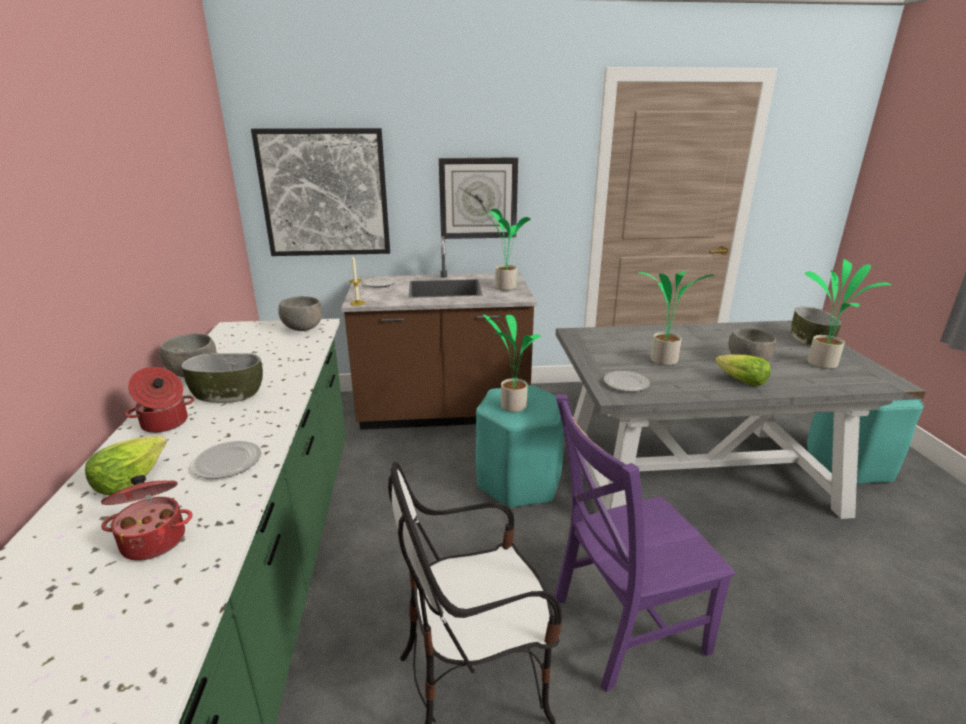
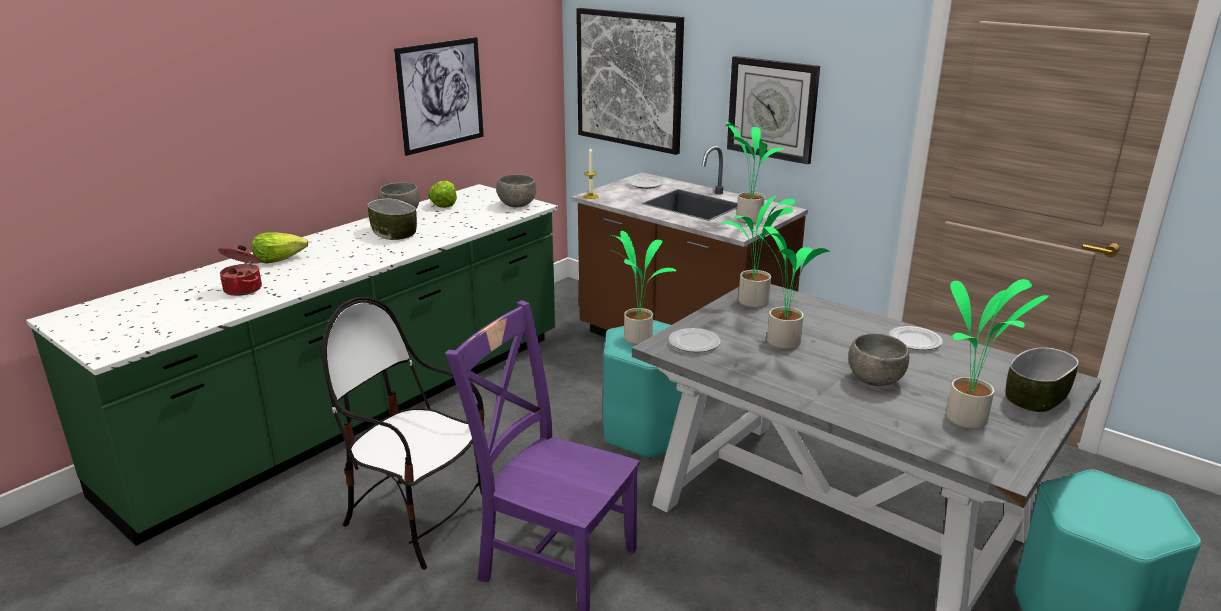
camera: 45 degrees right, 0 degrees up
cooking pot [125,367,194,433] -> none
plate [191,441,261,479] -> plate moved to [889,326,943,350]
lettuce [715,354,771,386] -> lettuce moved to [428,181,457,208]
none -> picture [394,37,484,156]
none -> potted plant [721,196,795,308]

